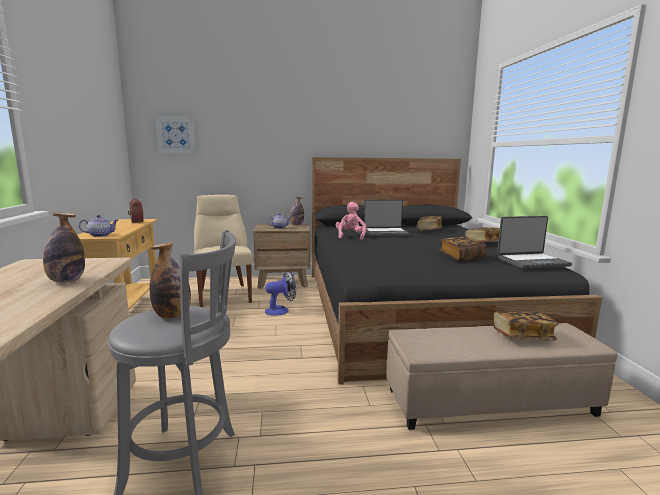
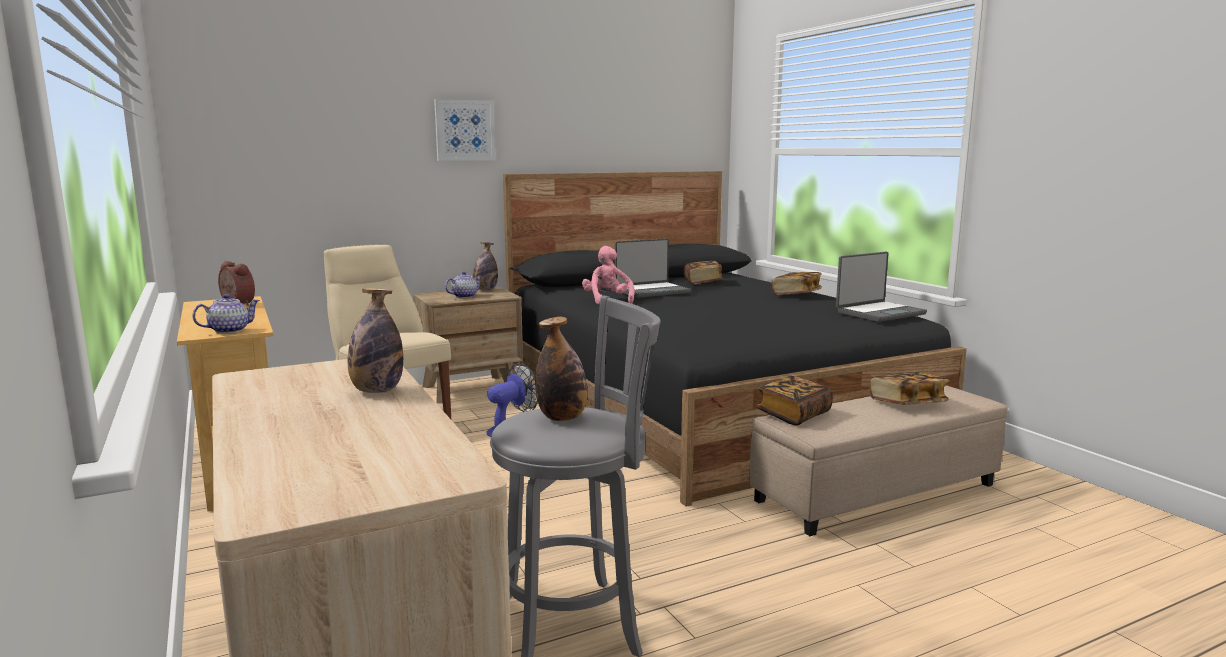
camera: 20 degrees left, 0 degrees up
picture [155,116,196,154] -> picture moved to [434,99,495,161]
book [439,236,487,262] -> book moved to [756,376,833,426]

